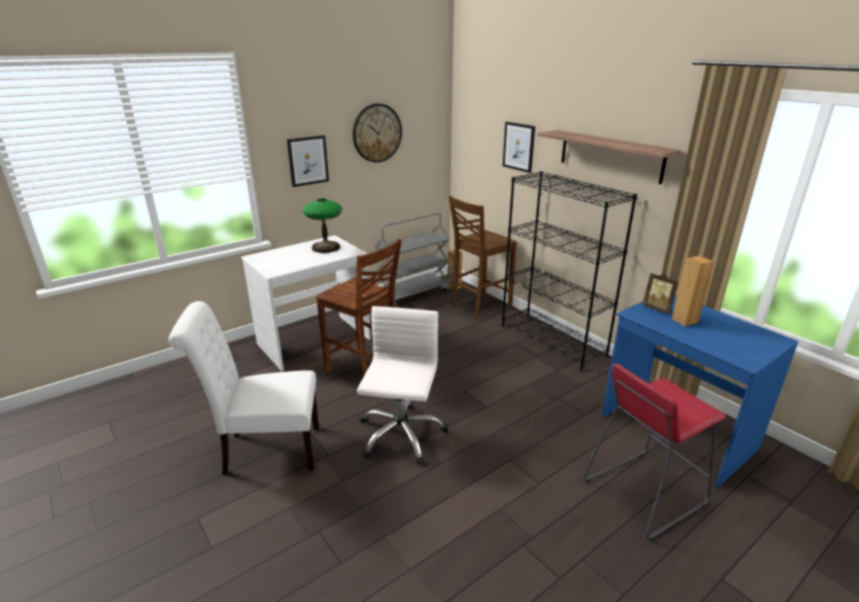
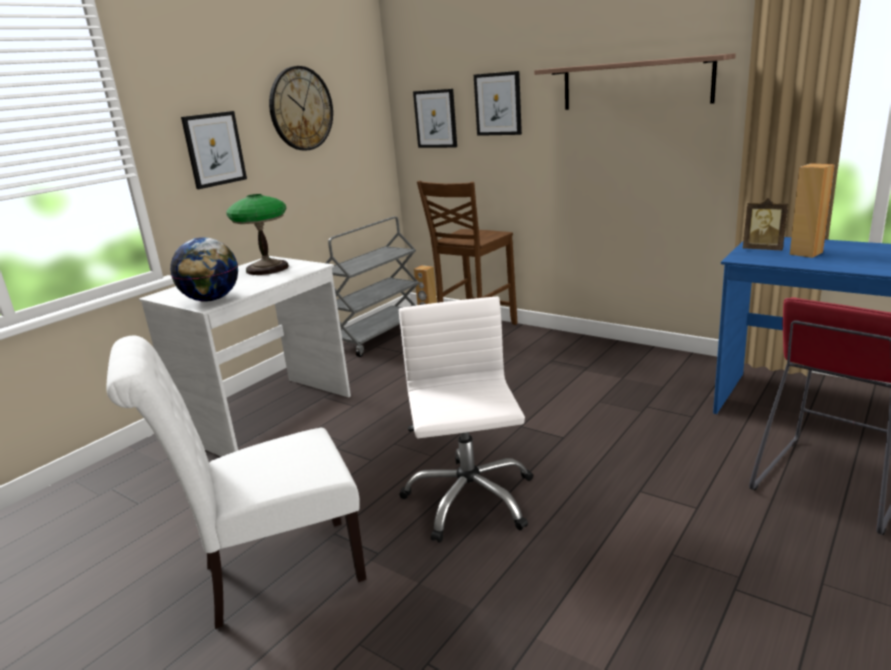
camera: 15 degrees left, 5 degrees down
brown chair [316,239,402,375] -> none
black bookcase [502,171,637,371] -> none
none -> globe [170,237,238,302]
none -> picture [413,89,457,148]

